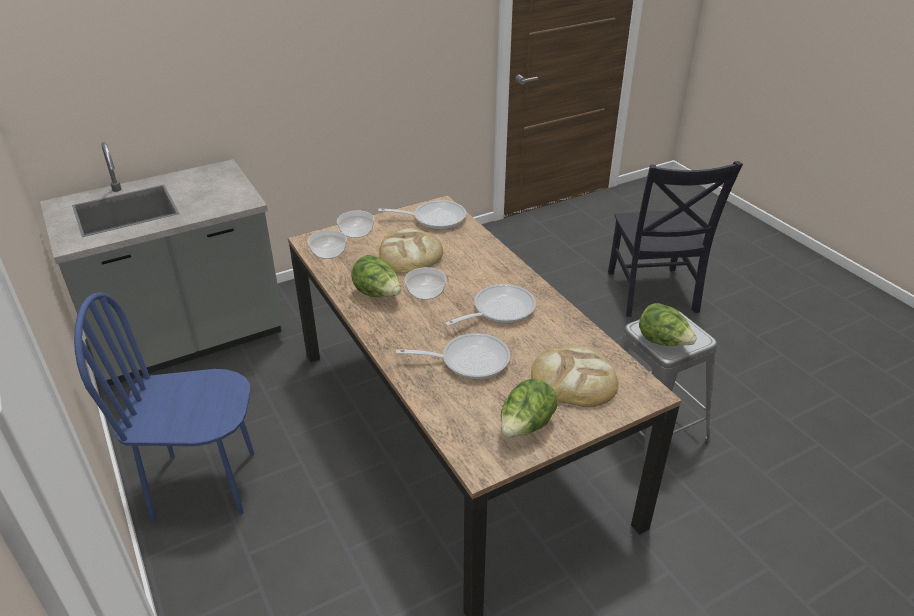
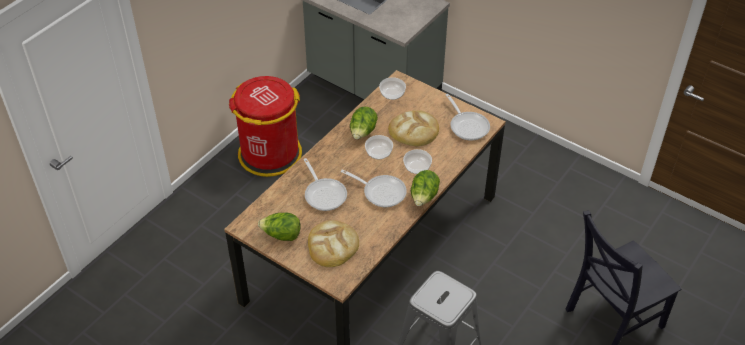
camera: 65 degrees right, 10 degrees up
blue chair [74,292,255,522] -> red trash can [229,76,302,177]
bowl [337,211,374,238] -> bowl moved to [403,149,432,174]
lettuce [639,303,697,346] -> lettuce moved to [411,170,440,206]

